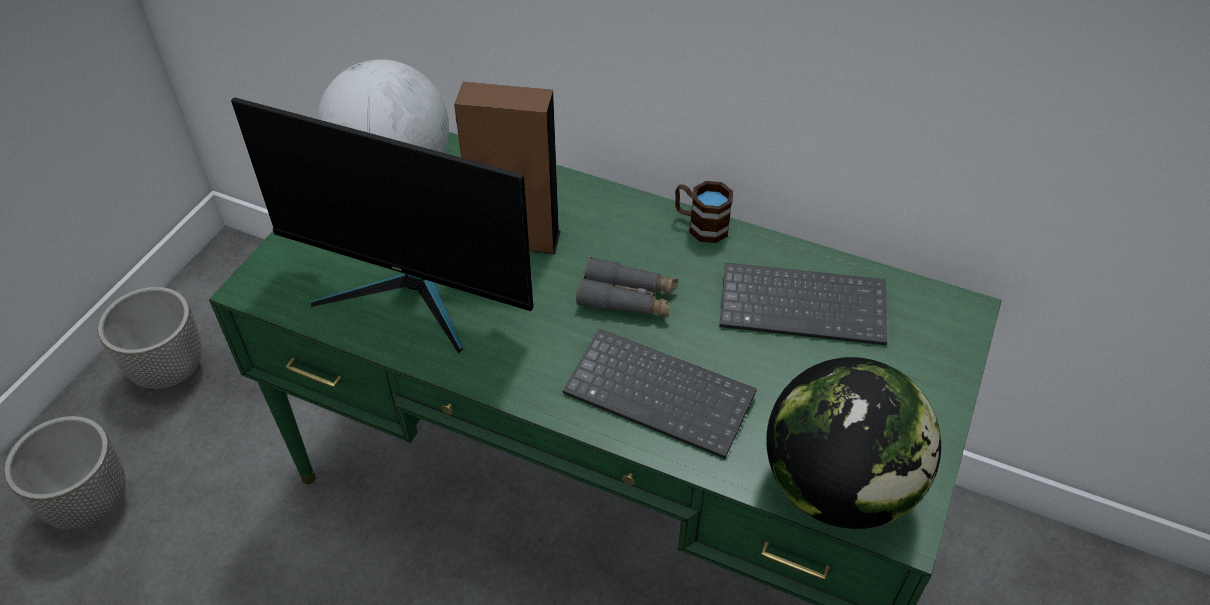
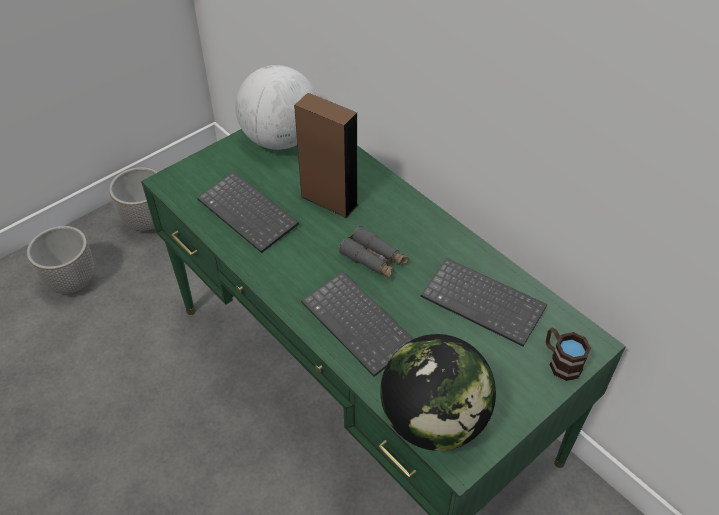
camera: 25 degrees right, 0 degrees up
monitor [231,98,533,353] -> keyboard [197,171,299,253]
brown mug [675,181,733,243] -> brown mug moved to [546,327,591,381]

